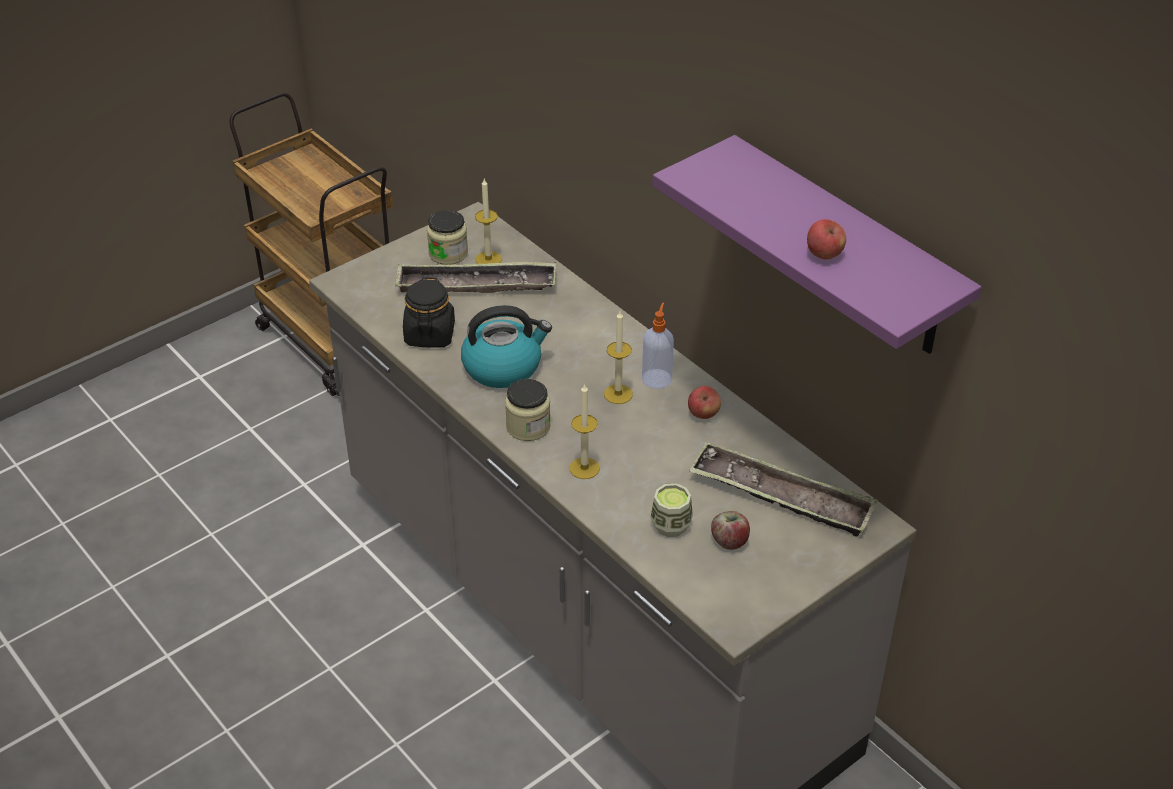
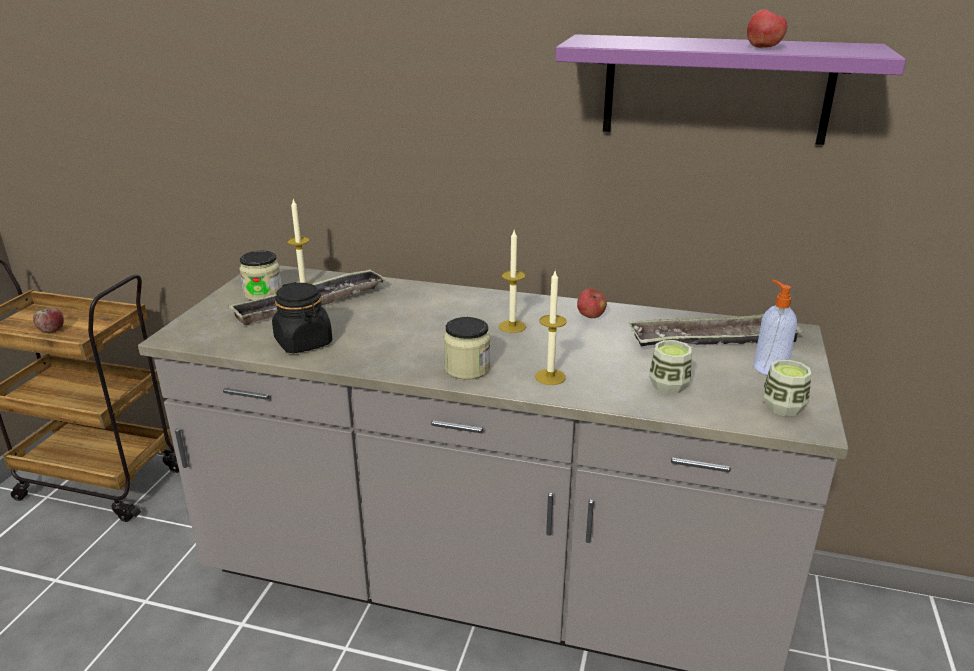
camera: 35 degrees left, 15 degrees down
kettle [461,305,552,388] -> none
soap dispenser [642,303,674,388] -> soap dispenser moved to [754,280,797,375]
apple [711,511,750,550] -> apple moved to [33,308,64,333]
none -> cup [763,360,811,416]

